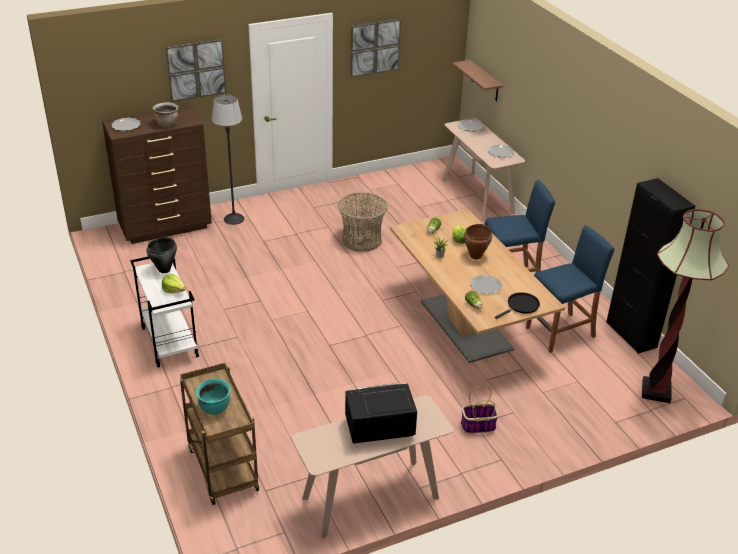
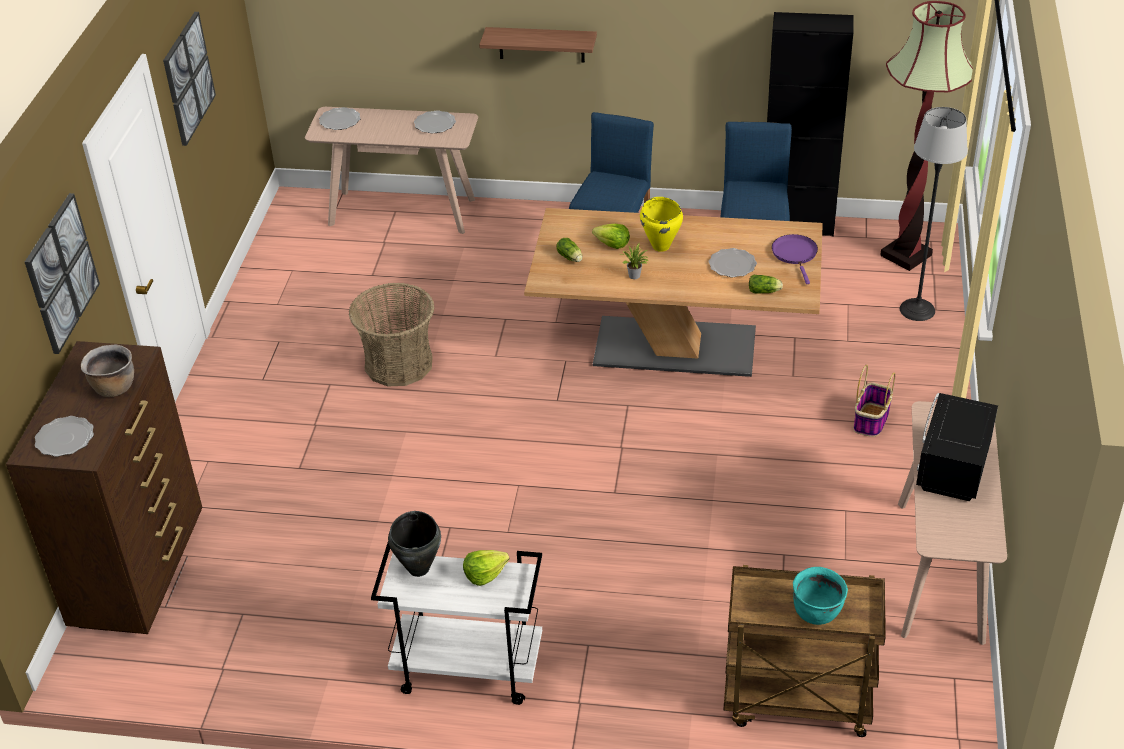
camera: 55 degrees left, 5 degrees up
floor lamp [212,94,244,225] -> floor lamp moved to [900,107,968,321]
shelf [452,60,503,101] -> shelf moved to [479,27,597,62]
brown cooking pot [464,224,492,260] -> yellow cooking pot [640,197,683,252]
black frying pan [495,292,540,319] -> purple frying pan [772,234,818,284]

